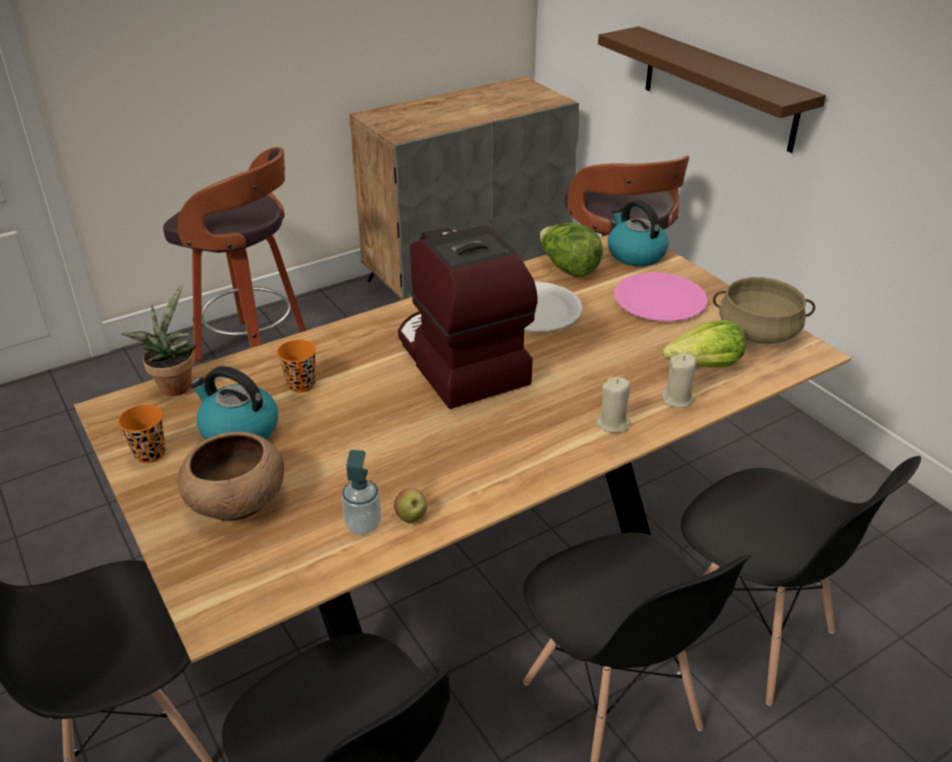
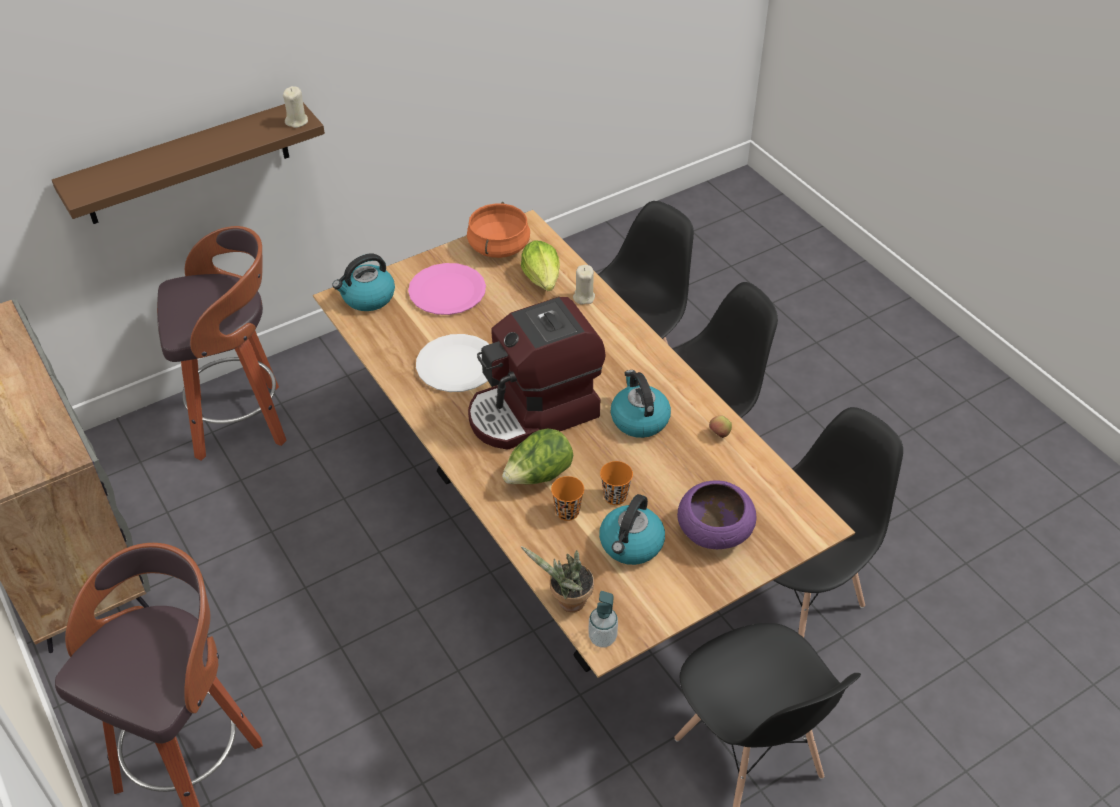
camera: 90 degrees left, 10 degrees up
orange cup [118,405,165,463] -> orange cup moved to [600,461,633,505]
brown bowl [178,432,284,521] -> purple bowl [677,480,756,549]
soap dispenser [342,450,381,534] -> soap dispenser moved to [588,591,618,648]
lettuce [540,223,603,277] -> lettuce moved to [502,429,573,484]
beige candle [596,377,631,433] -> beige candle moved to [283,86,308,128]
beige cooking pot [713,277,815,344] -> orange cooking pot [467,202,530,258]
none -> kettle [611,370,671,438]

